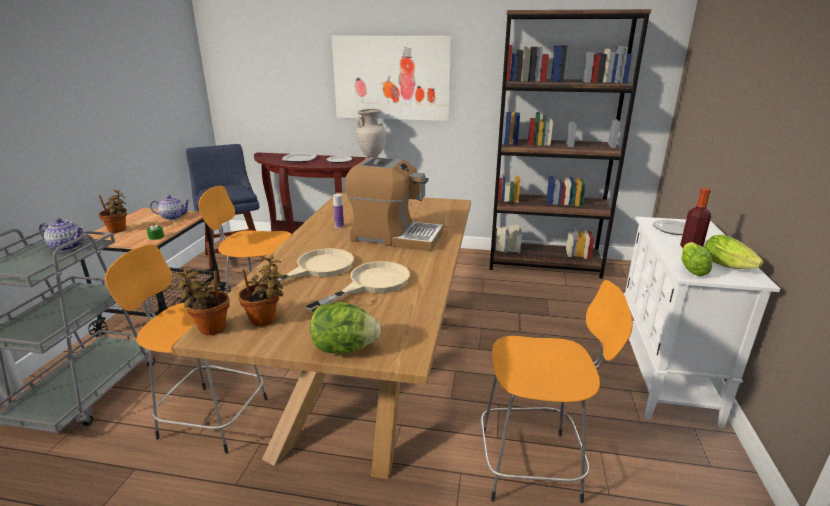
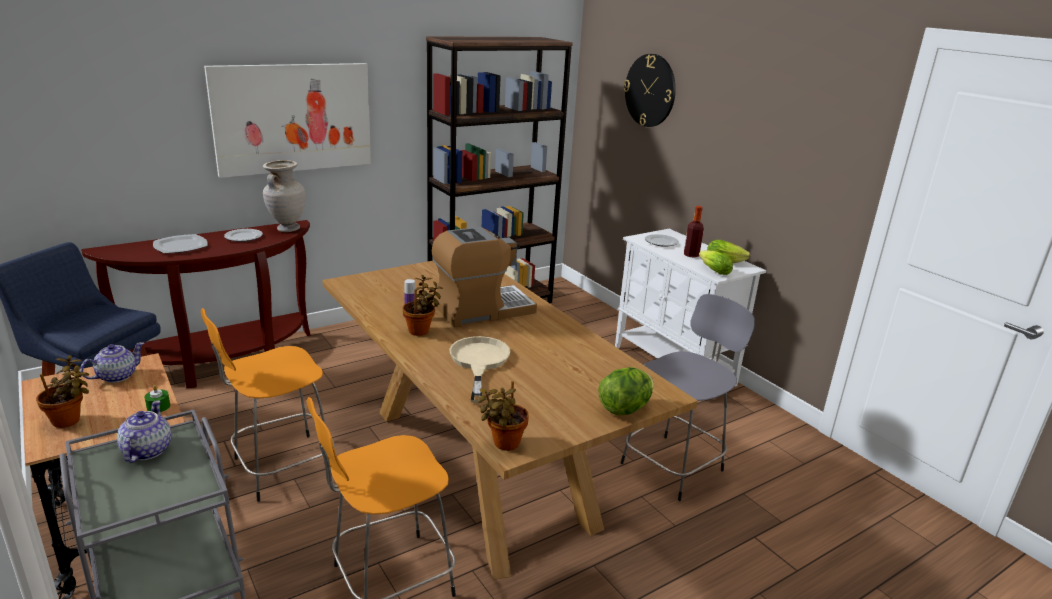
camera: 45 degrees left, 0 degrees up
teapot [39,218,84,252] -> teapot turned 60 degrees counterclockwise [117,400,171,463]
potted plant [238,255,285,326] -> potted plant moved to [403,275,443,336]
beige frying pan [305,261,410,313] -> none
orange stool [480,280,633,503] -> grey stool [621,294,755,501]
none -> wall clock [623,54,676,127]

